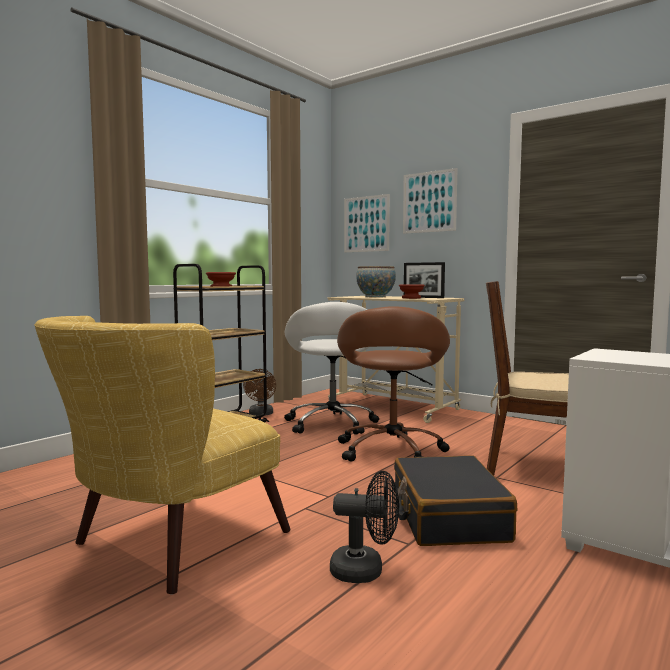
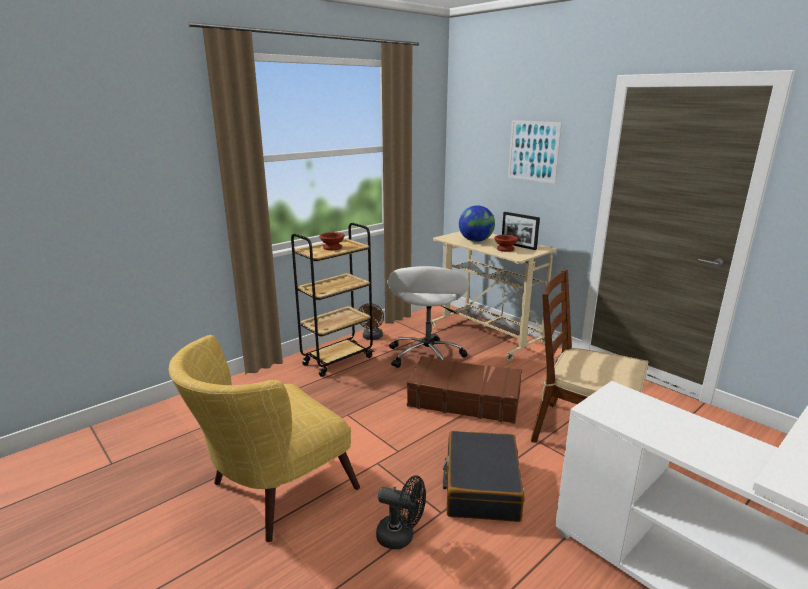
camera: 10 degrees right, 15 degrees up
brown office chair [337,306,450,462] -> brown suitcase [407,356,522,424]
picture [344,194,390,252] -> none
bowl [356,266,396,298] -> globe [459,205,495,242]

